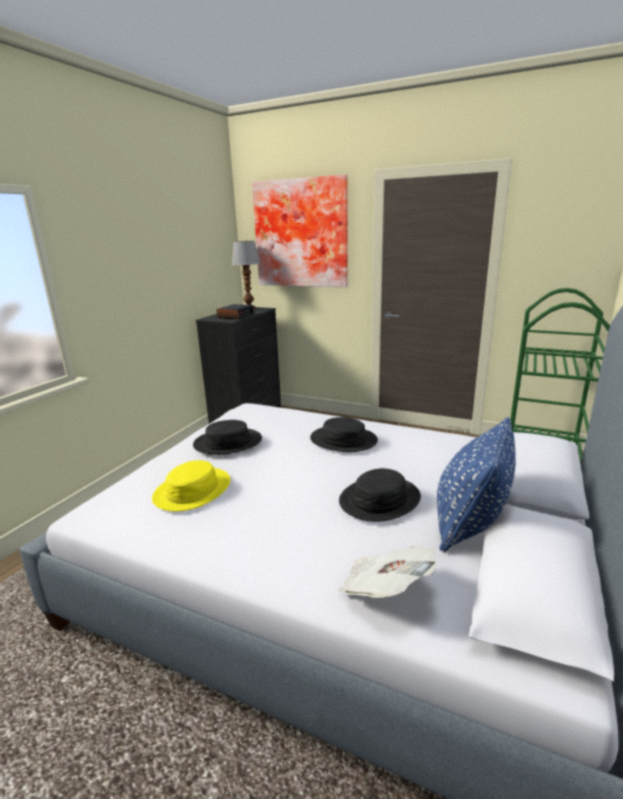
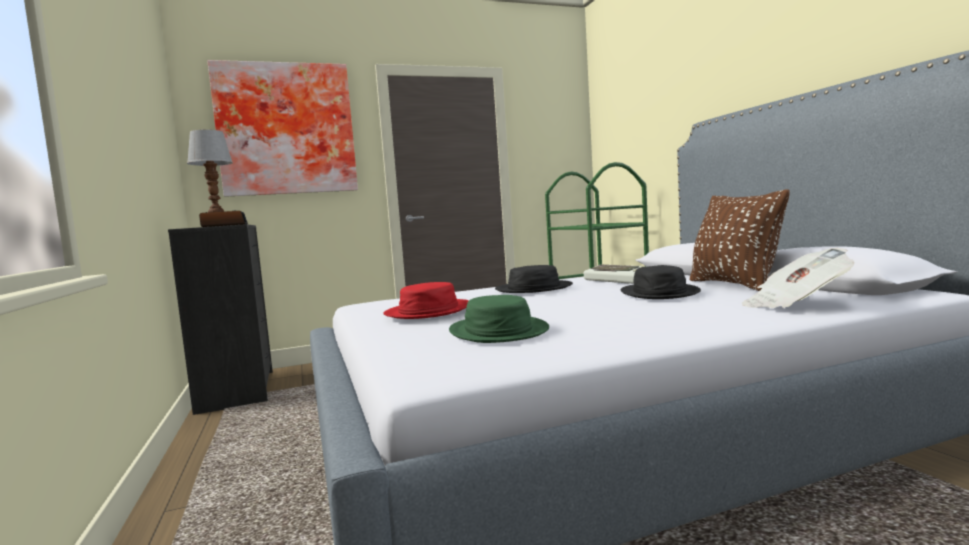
camera: 45 degrees left, 15 degrees down
yellow hat [152,460,231,512] -> green hat [449,295,549,343]
black hat [193,420,262,455] -> red hat [384,282,469,319]
blue pillow [437,417,516,552] -> brown pillow [690,189,790,291]
none -> keyboard [584,264,648,284]

